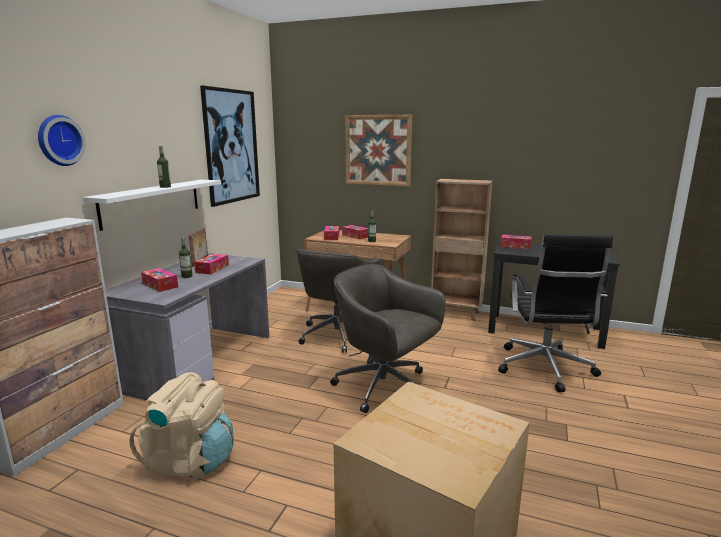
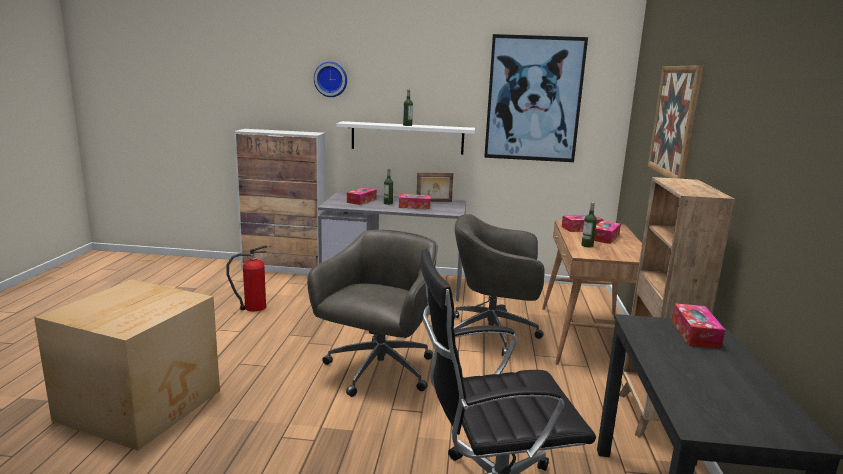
camera: 75 degrees right, 0 degrees up
beige backpack [129,372,234,479] -> fire extinguisher [226,245,267,312]

